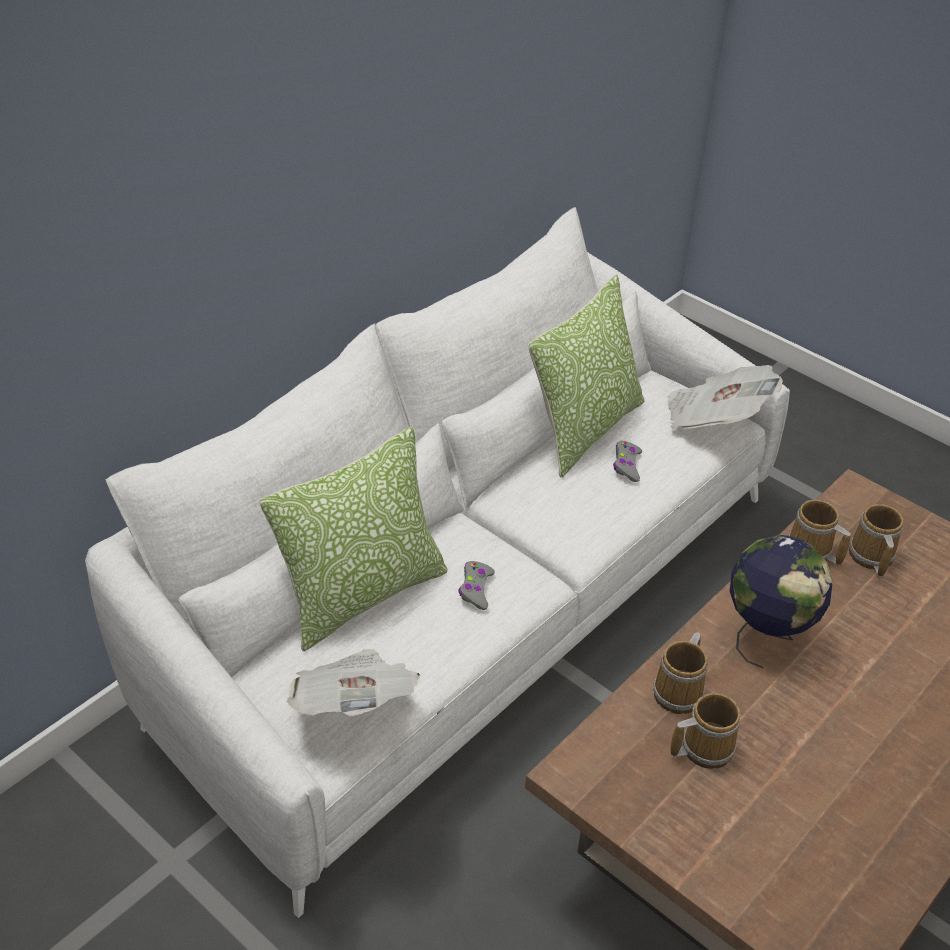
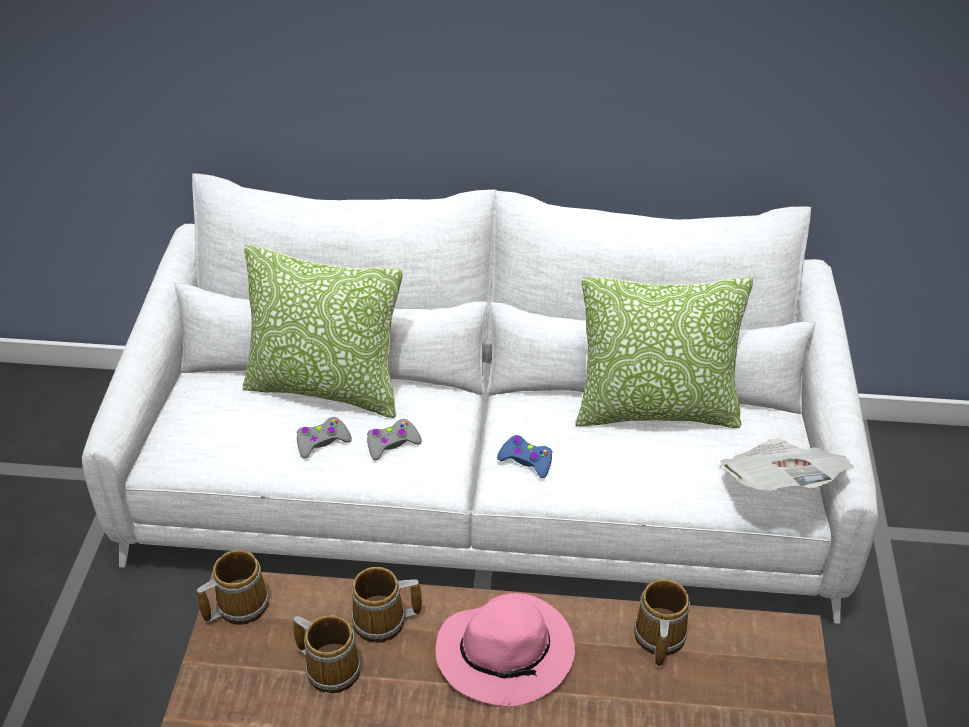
camera: 55 degrees right, 0 degrees up
newspaper [287,649,421,716] -> none
grey game controller [613,441,642,482] -> grey game controller moved to [297,417,352,458]
globe [730,535,833,668] -> pink hat [436,593,575,706]
mug [849,504,903,577] -> mug moved to [197,550,269,625]
none -> blue game controller [497,435,552,478]

